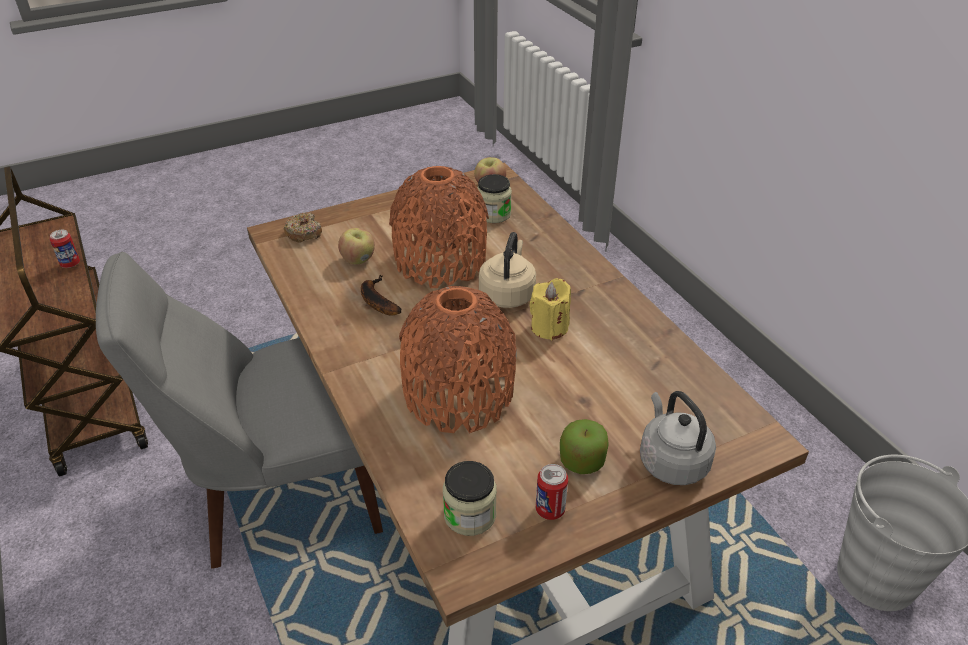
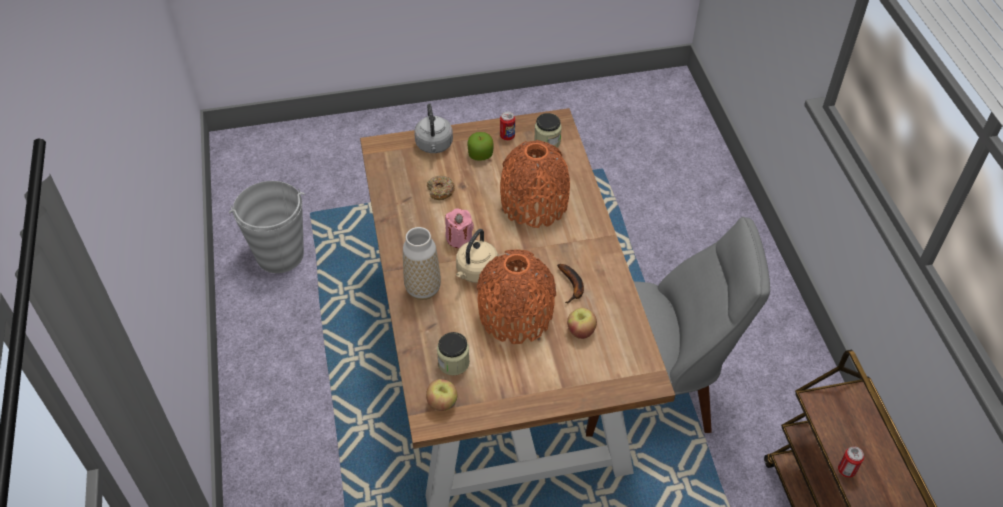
camera: 165 degrees left, 10 degrees up
donut [284,212,322,243] -> donut moved to [427,176,455,200]
yellow candle [529,278,571,340] -> pink candle [445,208,474,248]
none -> vase [403,227,441,300]

